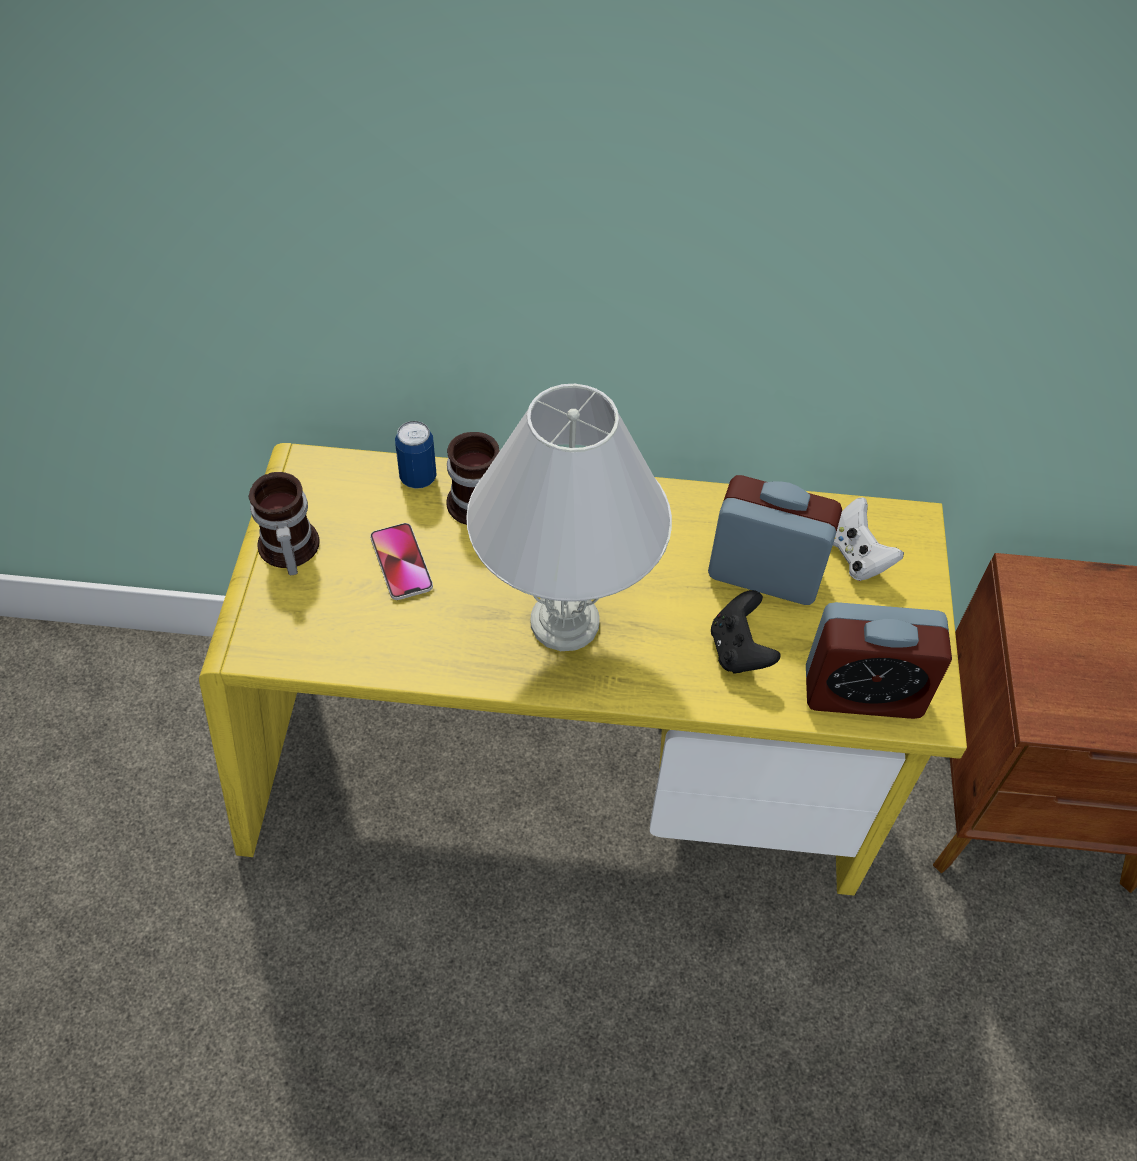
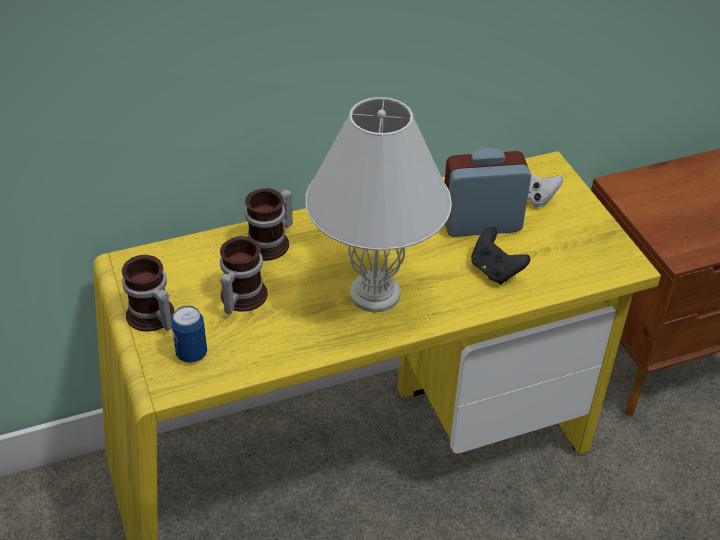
camera: 25 degrees left, 10 degrees down
phone [370,523,433,600] -> mug [220,236,268,314]
can [395,421,437,489] -> can moved to [171,305,207,363]
alarm clock [806,602,952,719] -> none

